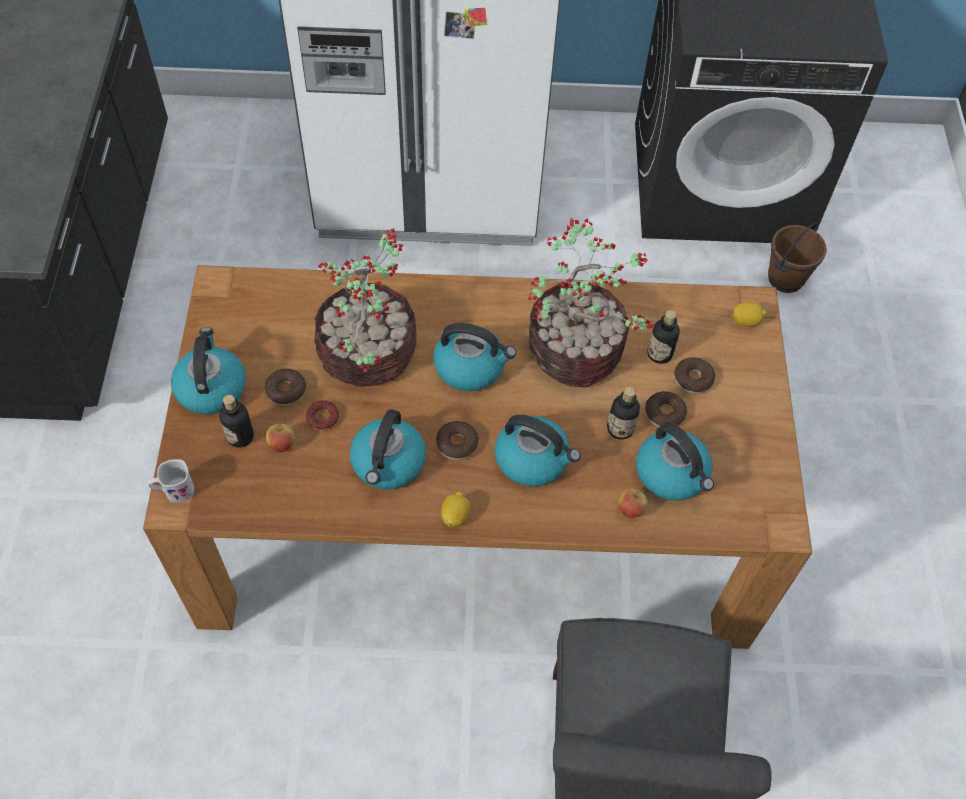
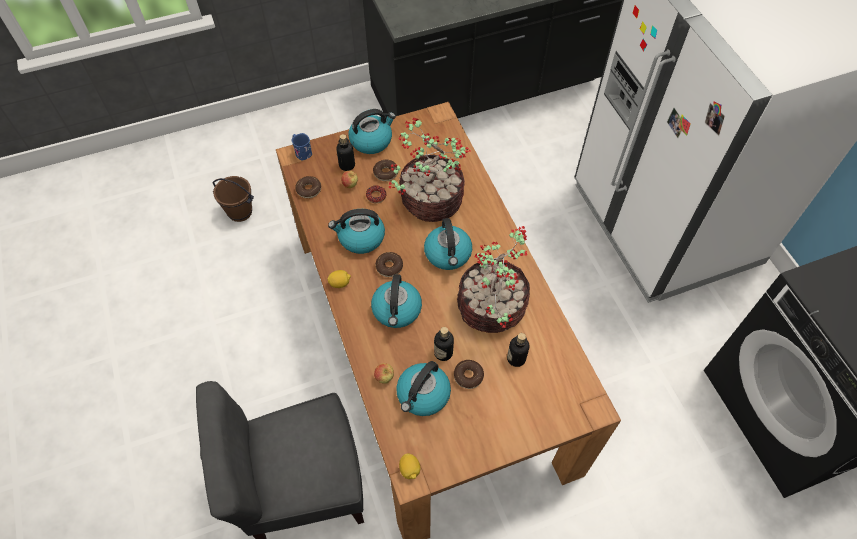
camera: 70 degrees right, 0 degrees up
white mug [148,459,194,502] -> blue mug [291,133,312,160]
donut [674,357,715,394] -> donut moved to [295,176,321,198]
lemon [732,302,766,327] -> lemon moved to [399,454,420,479]
brown bucket [768,223,827,293] -> brown bucket moved to [212,176,254,222]

